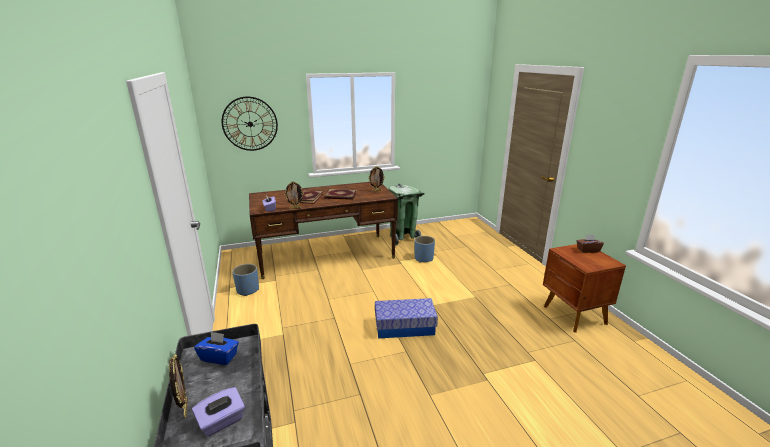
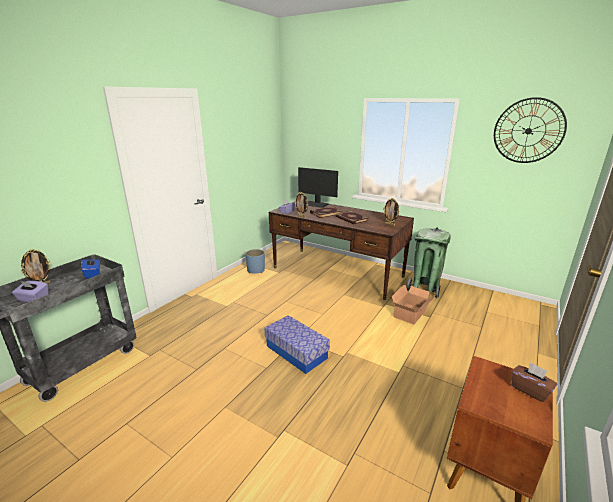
camera: 50 degrees right, 0 degrees up
wall clock [222,96,278,151] -> wall clock moved to [494,97,567,163]
blue planter [415,236,435,263] -> cardboard box [392,284,436,324]
none -> monitor [298,167,338,208]

